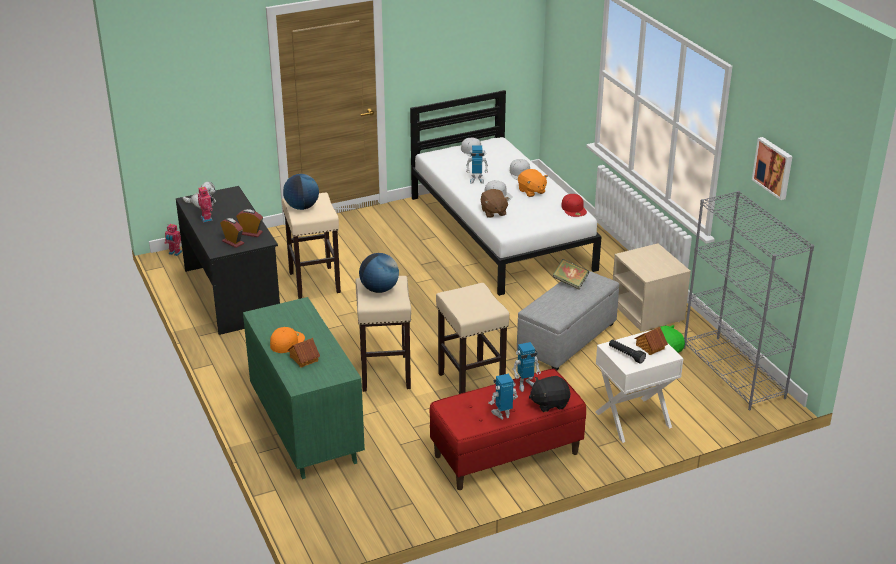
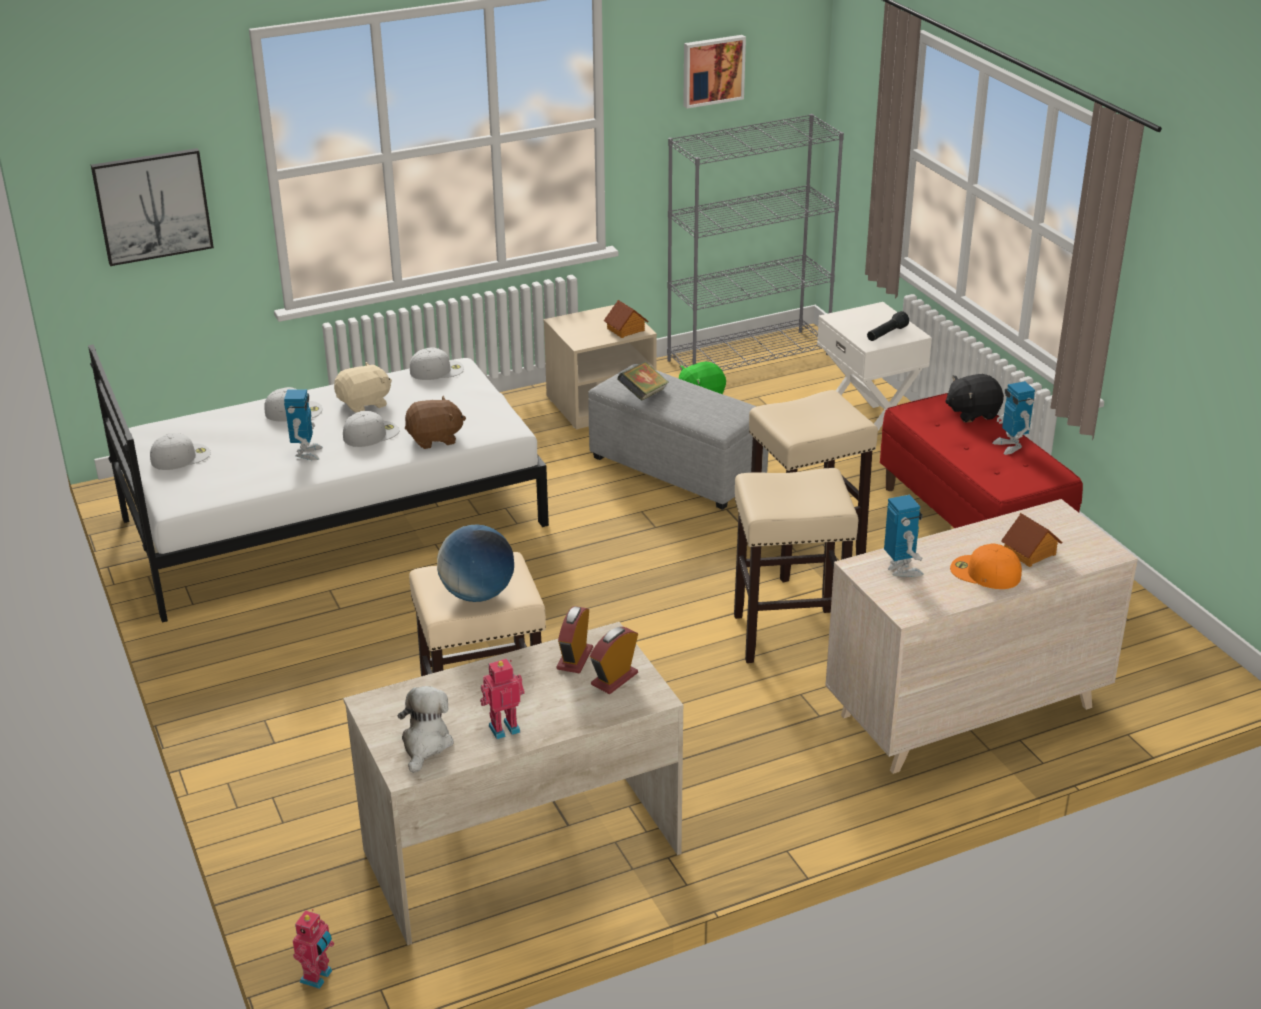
camera: 90 degrees left, 0 degrees up
black desk [176,186,280,335] -> beige desk [343,622,683,945]
green dresser [243,297,365,479] -> beige dresser [825,499,1138,774]
globe [359,253,399,293] -> none
toy robot [512,342,541,392] -> toy robot moved to [884,495,924,577]
orange plush toy [518,169,548,197] -> beige plush toy [334,362,392,413]
black plush toy [529,376,570,412] -> black plush toy turned 90 degrees clockwise [945,374,1004,423]
red cap [561,194,587,217] -> white cap [410,347,464,380]
toy house [634,327,668,355] -> toy house moved to [604,300,649,338]
none -> picture [91,148,214,266]

